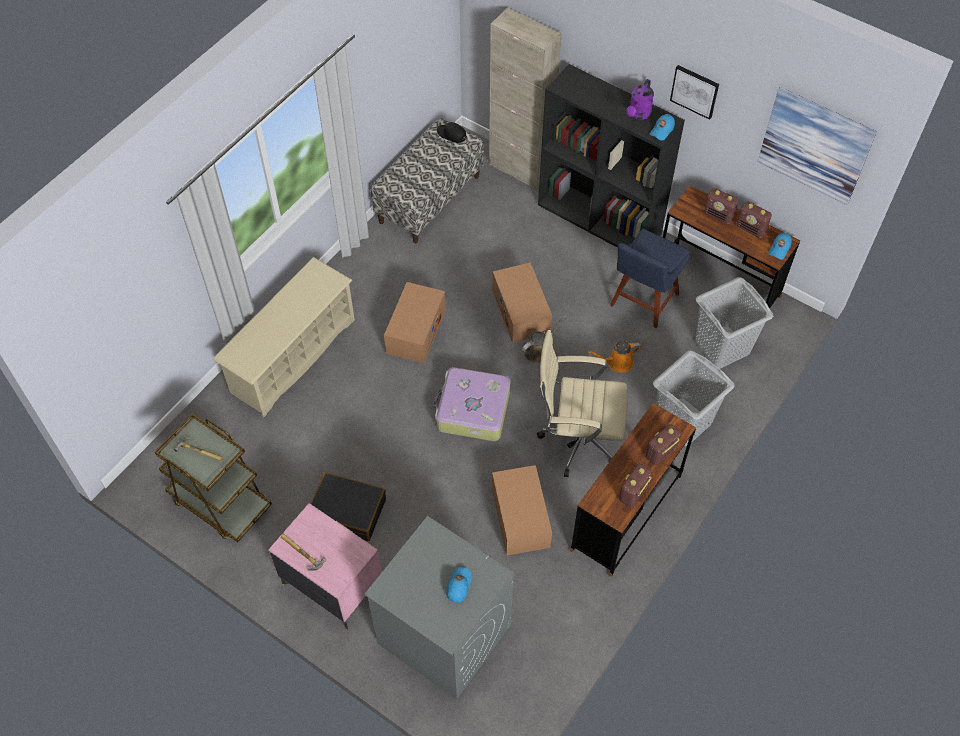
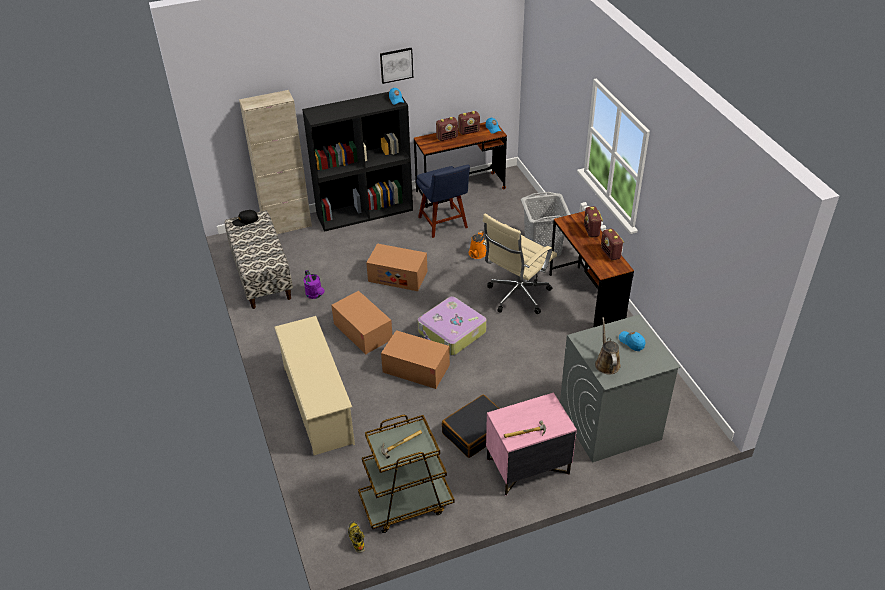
camera: 55 degrees left, 15 degrees down
cardboard box [492,465,552,556] -> cardboard box moved to [381,330,450,389]
brown watering can [522,315,566,363] -> brown watering can moved to [595,317,621,375]
purple watering can [626,79,654,120] -> purple watering can moved to [304,270,324,299]
grey laundry basket [695,277,773,369] -> none
picture [757,87,877,205] -> none
none -> boot [348,521,365,553]

